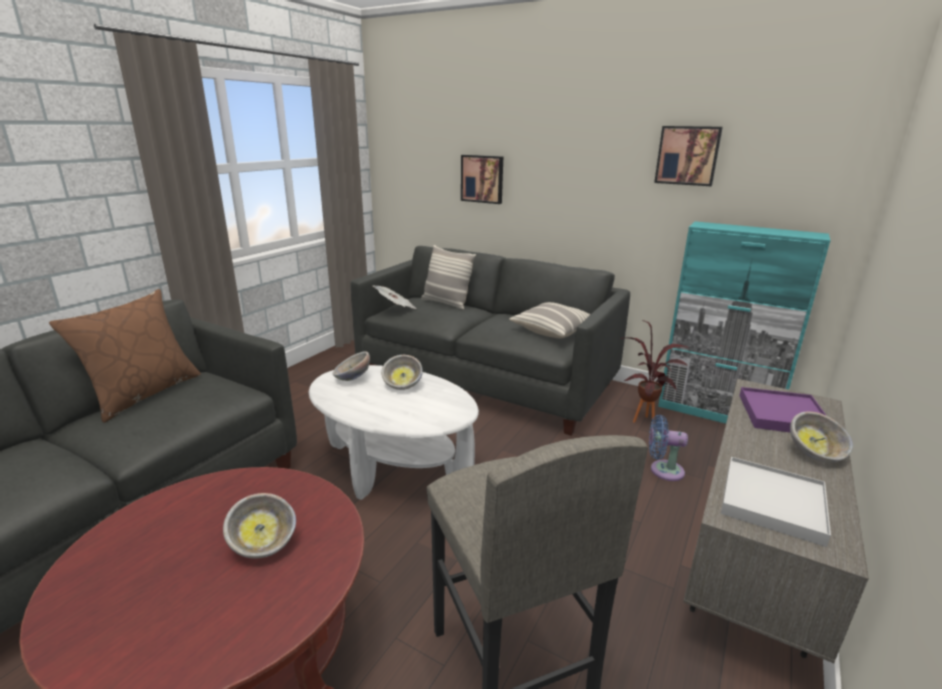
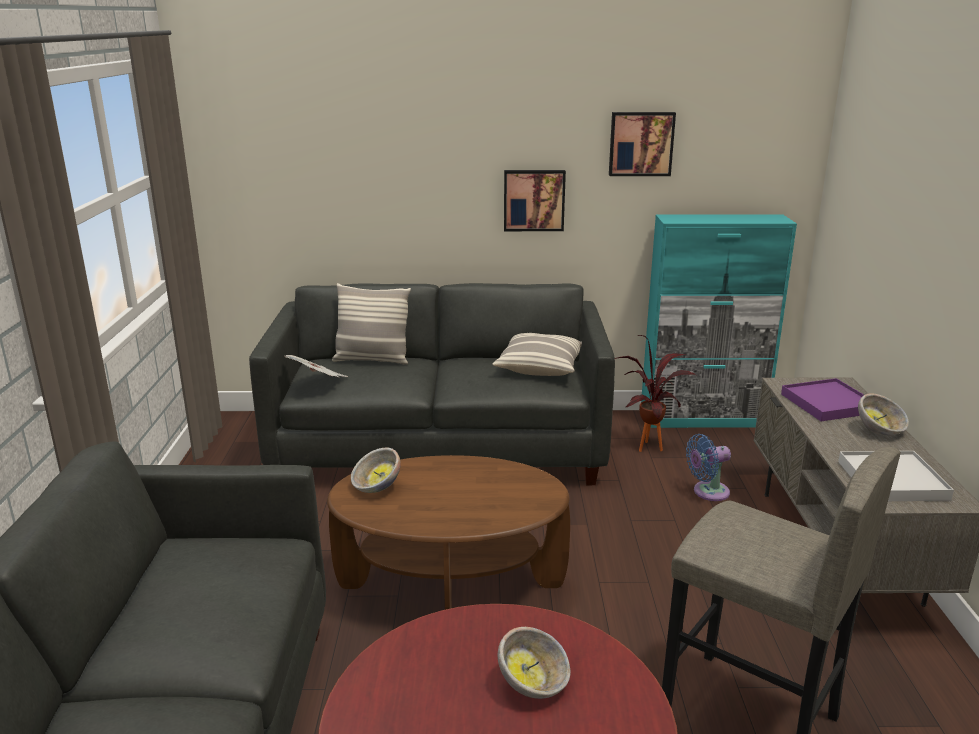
camera: 30 degrees left, 0 degrees up
brown pillow [49,289,201,423] -> none
white coffee table [309,365,479,500] -> brown coffee table [327,455,570,610]
bowl [381,355,423,390] -> none
picture [461,155,503,204] -> picture moved to [504,170,566,231]

